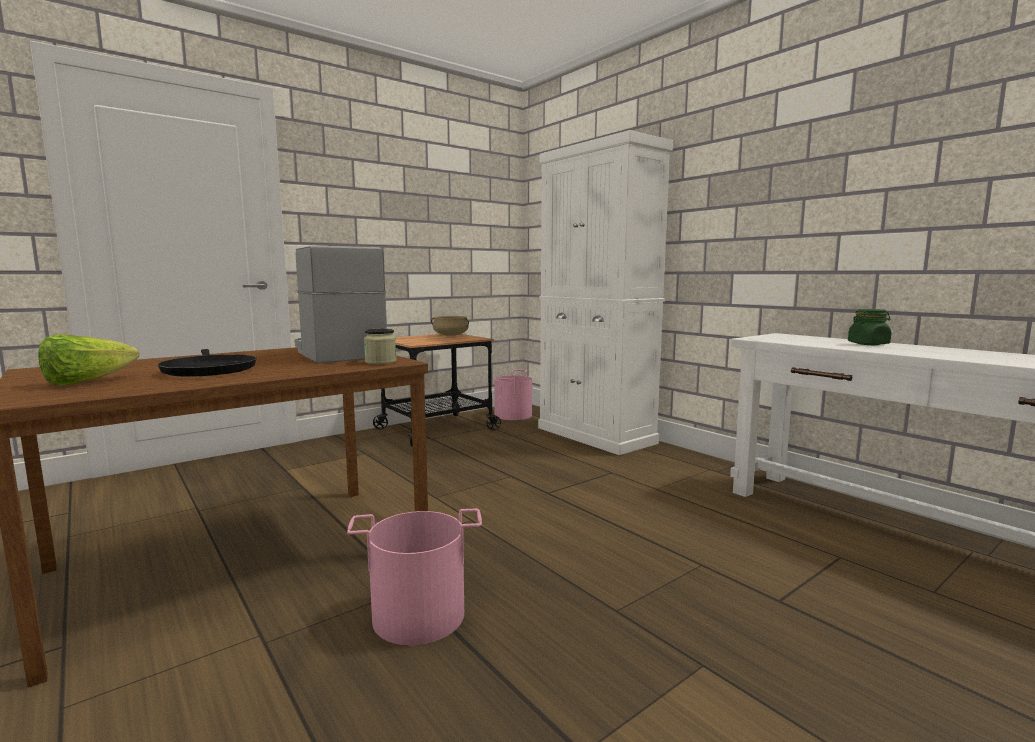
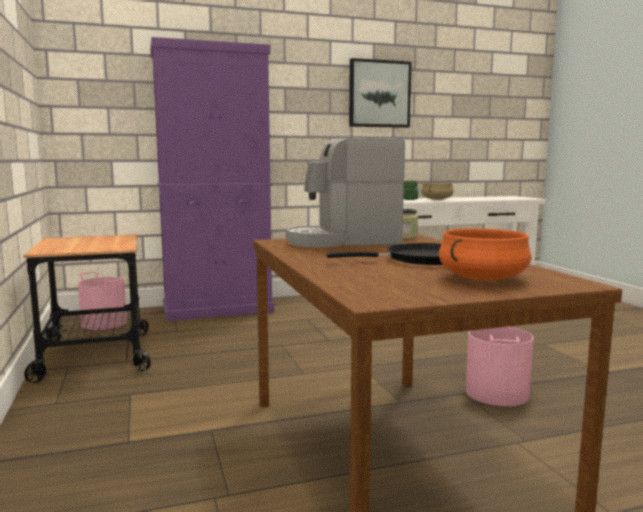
camera: 70 degrees left, 0 degrees up
lettuce [38,334,139,386] -> orange cooking pot [439,228,532,280]
beige cooking pot [431,316,469,336] -> beige cooking pot moved to [421,183,454,200]
white cabinet [538,130,673,455] -> purple cabinet [150,37,274,321]
none -> picture [349,58,412,128]

